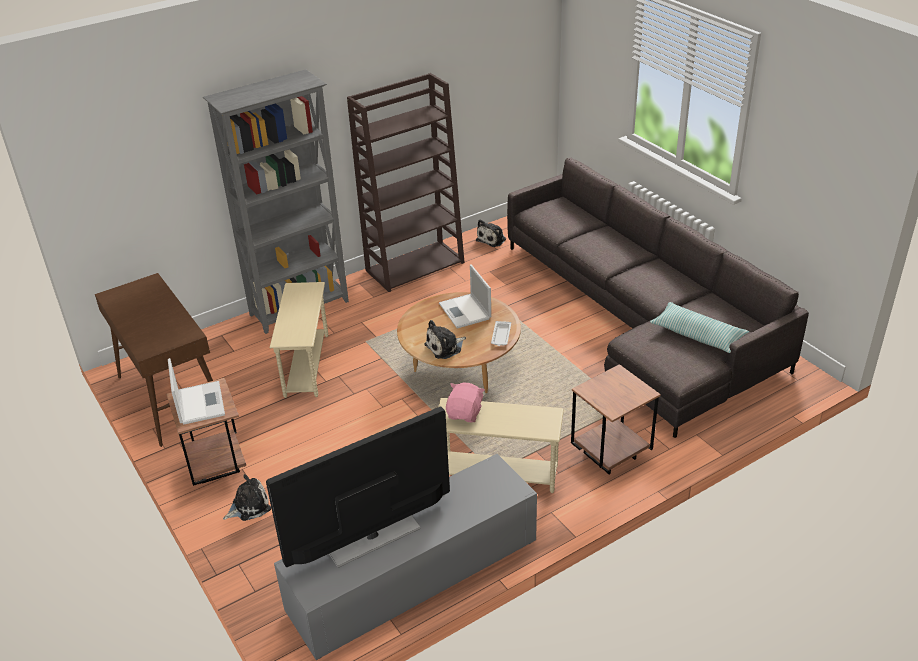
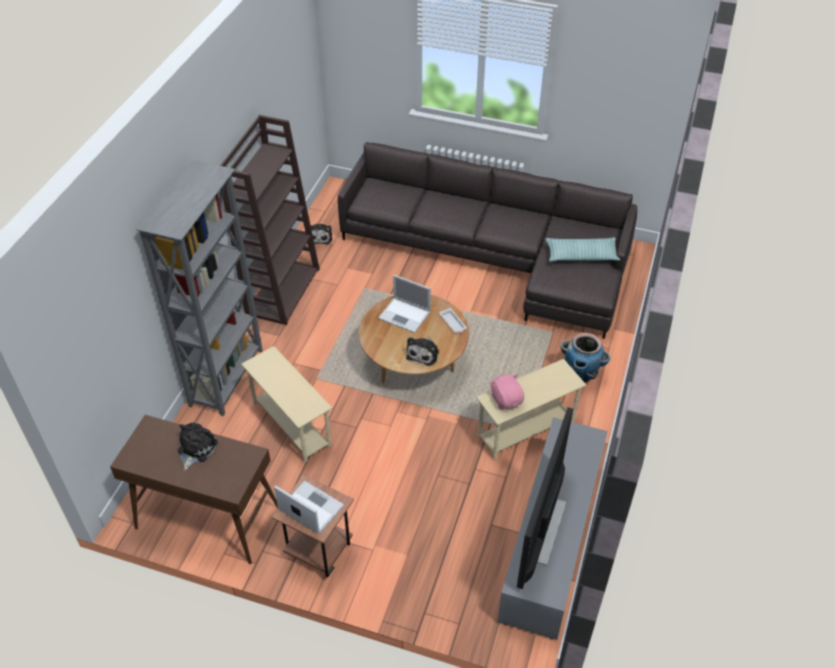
camera: 40 degrees left, 10 degrees up
plush toy [223,474,271,521] -> plush toy moved to [178,422,218,471]
brown side table [571,364,661,474] -> planter [560,333,610,382]

